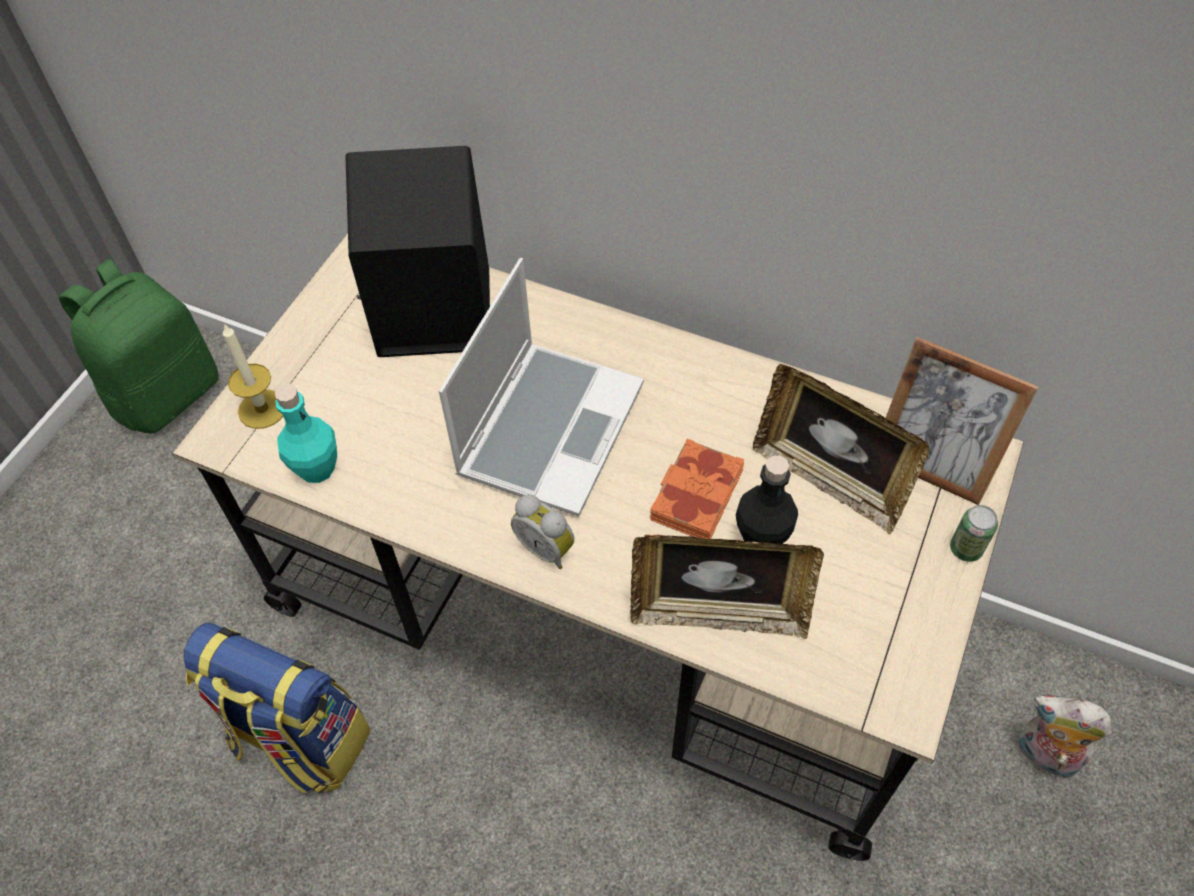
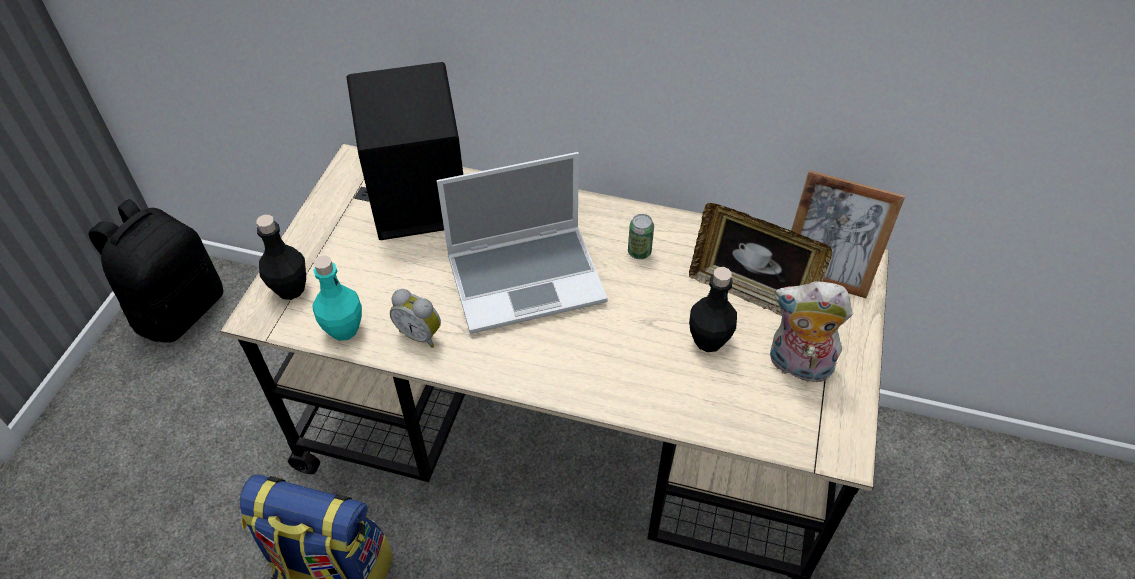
camera: 10 degrees left, 5 degrees down
green backpack [59,259,219,434] -> black backpack [88,199,223,343]
candle [223,324,283,429] -> black bottle [256,215,306,300]
laptop [439,258,644,517] -> laptop turned 60 degrees clockwise [437,152,608,334]
alarm clock [511,495,574,569] -> alarm clock moved to [390,289,441,348]
picture frame [630,535,824,639] -> none
orange book [650,439,744,539] -> none
can [950,505,998,562] -> can moved to [628,214,654,259]
plush toy [1018,695,1111,780] -> plush toy moved to [770,281,853,382]

